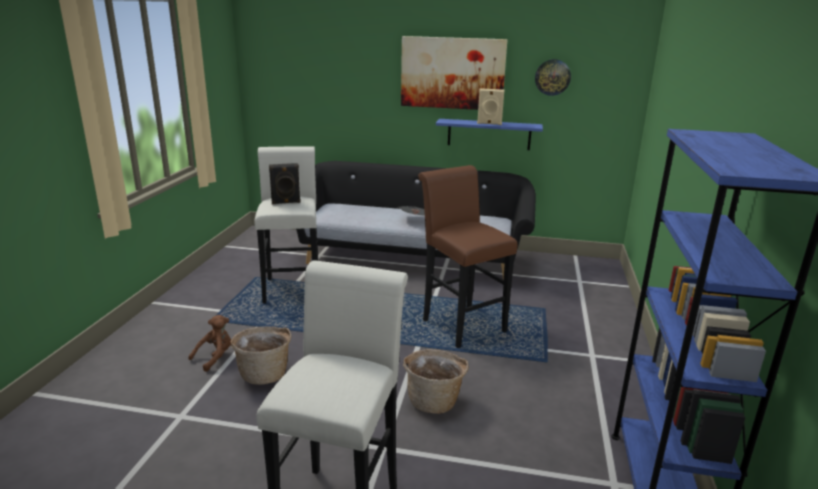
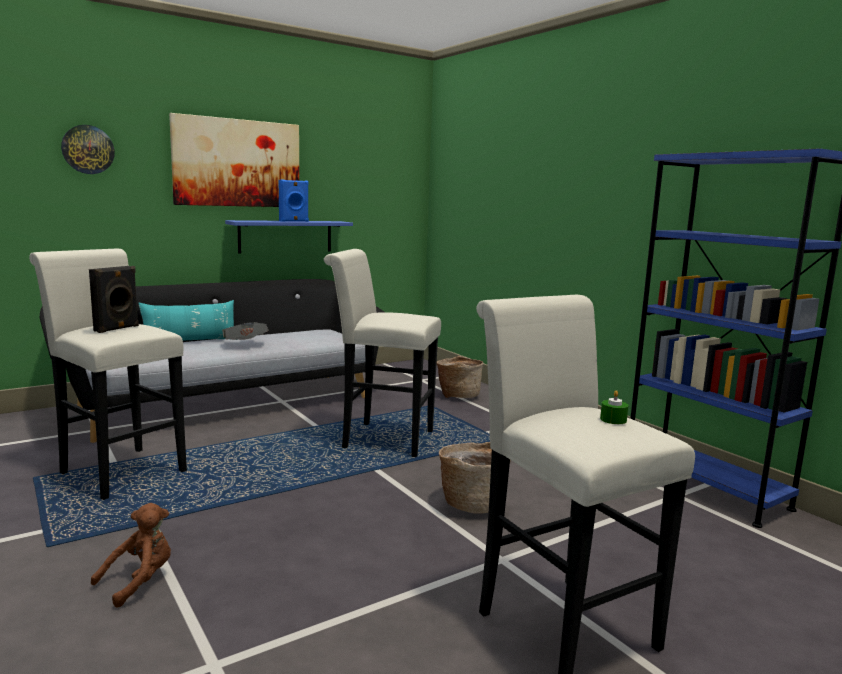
camera: 45 degrees left, 10 degrees down
brown plush toy [189,315,231,372] -> brown plush toy turned 45 degrees clockwise [91,503,171,608]
basket [231,326,291,385] -> basket moved to [437,356,483,398]
brown stool [418,165,518,348] -> white stool [324,249,441,457]
beige speaker [477,88,505,125] -> blue speaker [279,179,309,222]
wall clock [535,59,571,96] -> wall clock moved to [61,125,115,174]
none -> turquoise pillow [139,300,234,341]
none -> green candle [600,390,629,424]

